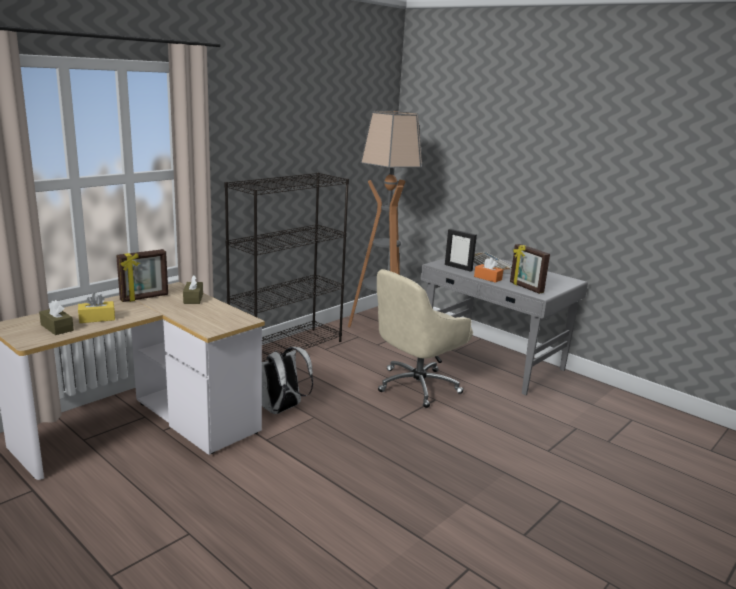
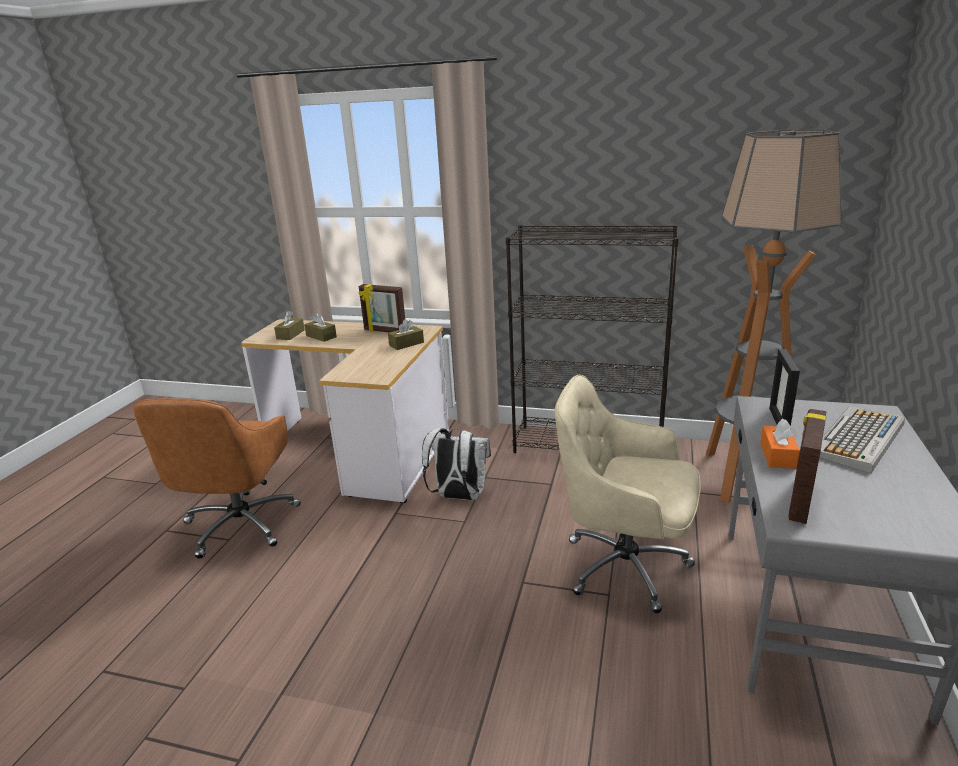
camera: 65 degrees right, 5 degrees up
yellow tissue box [78,293,115,323] -> brown tissue box [304,313,337,342]
none -> brown office chair [134,399,301,559]

